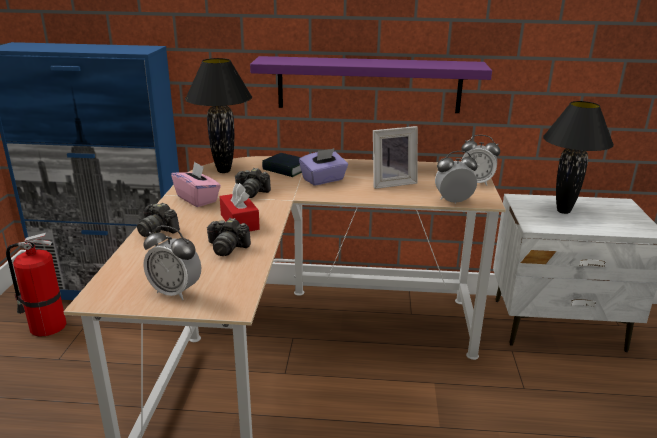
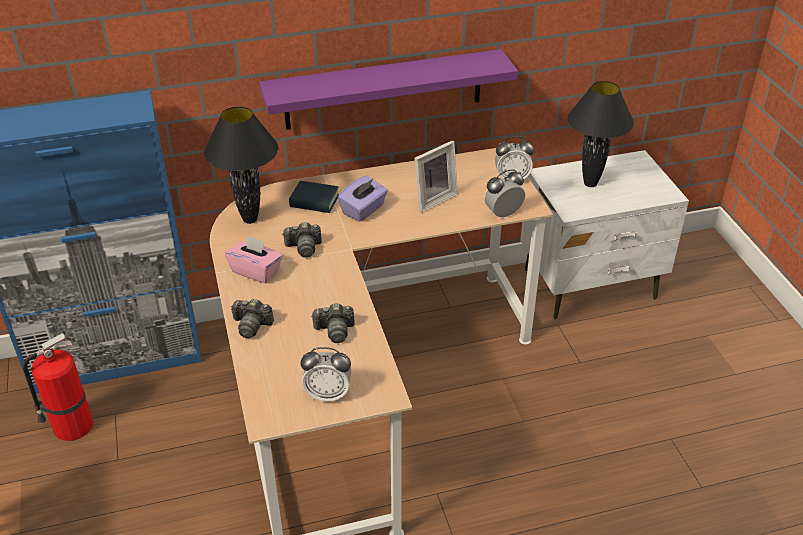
camera: 20 degrees left, 15 degrees up
red tissue box [220,183,260,231] -> none

